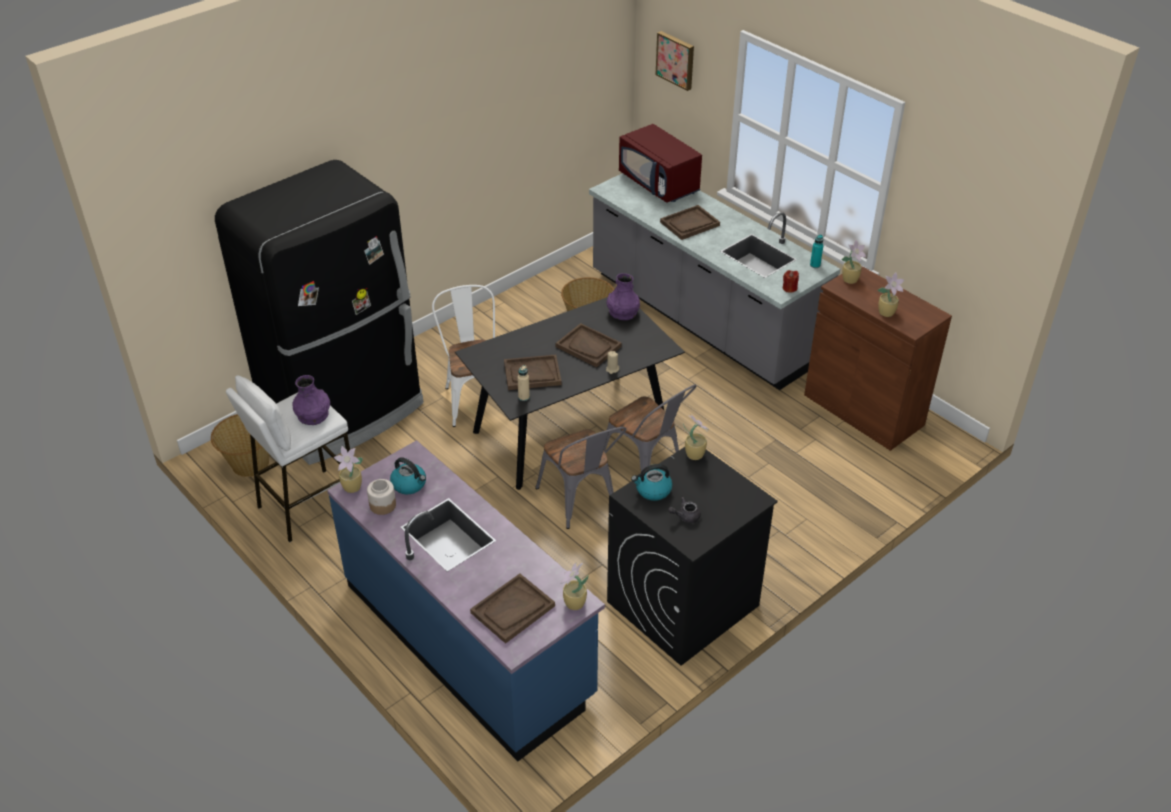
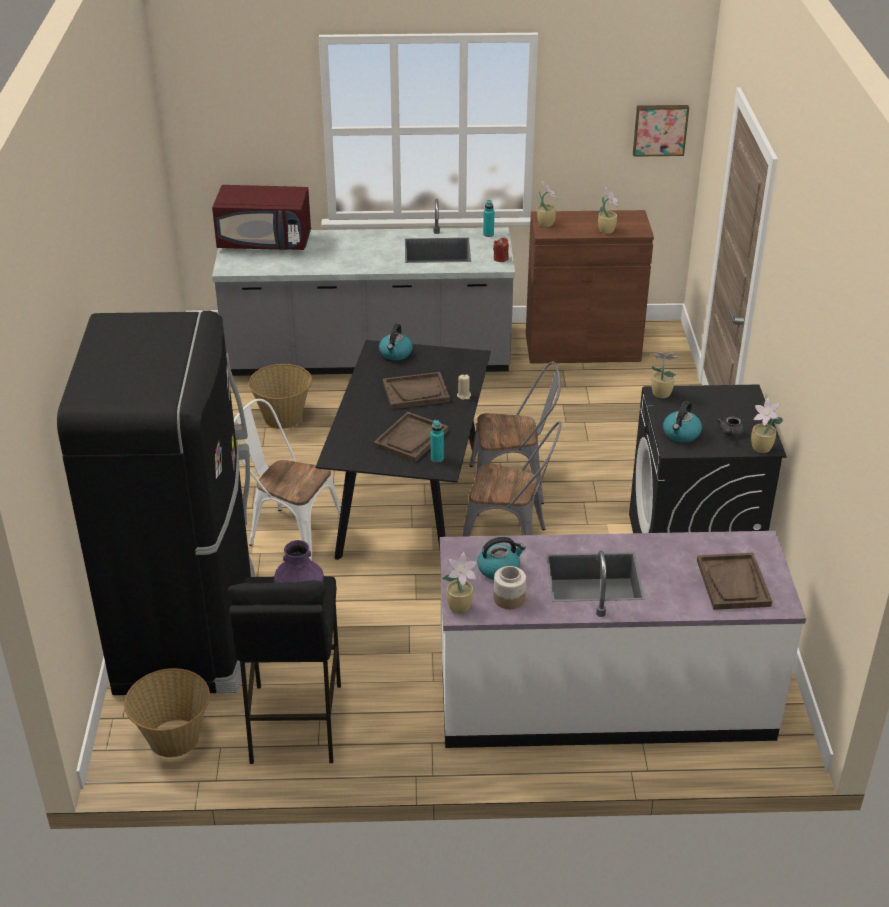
camera: 50 degrees left, 5 degrees down
white stool [226,375,350,543] -> black stool [228,576,341,764]
blue counter [327,440,605,761] -> white counter [440,531,806,748]
beige bottle [517,365,530,401] -> turquoise bottle [431,420,444,463]
potted plant [560,563,589,610] -> potted plant moved to [751,397,784,453]
purple vase [606,273,640,320] -> kettle [379,324,413,360]
picture [656,31,694,91] -> picture moved to [633,105,689,157]
brown tray [660,205,720,240] -> none

